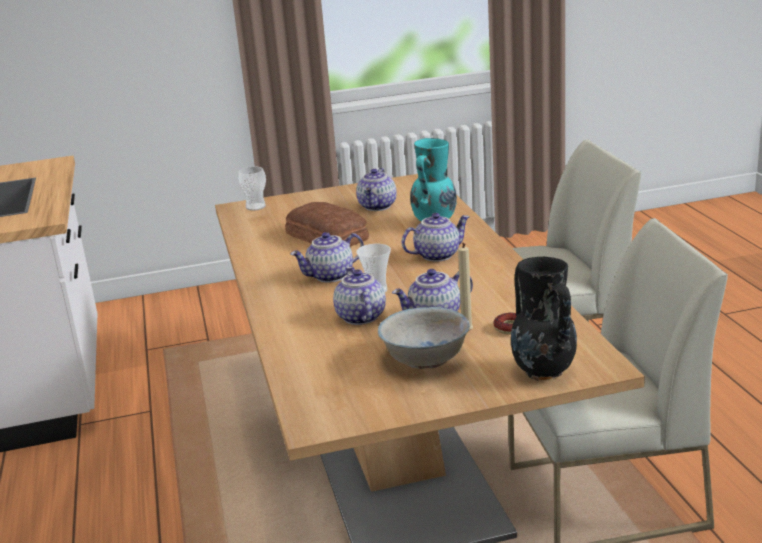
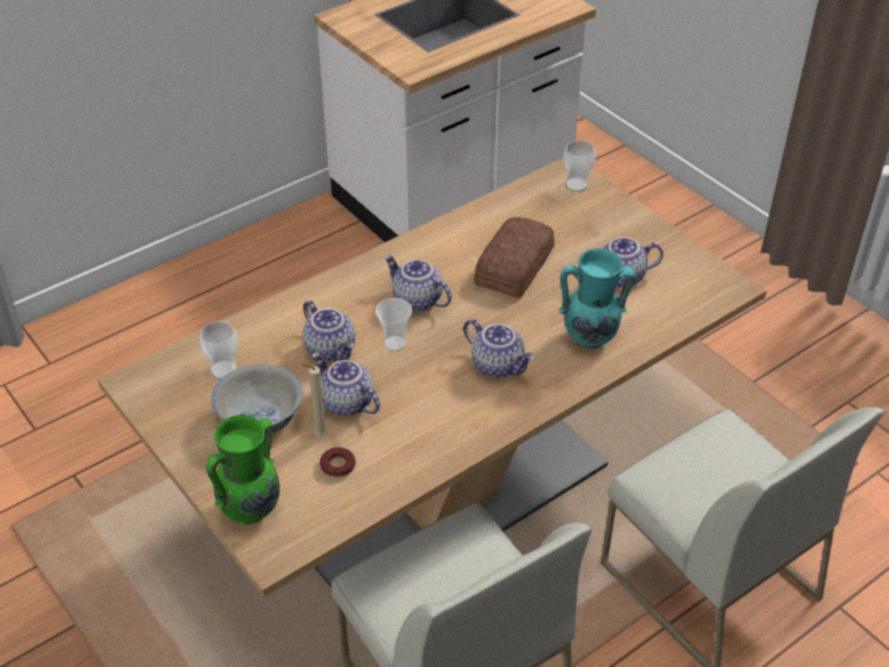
camera: 65 degrees right, 20 degrees up
teapot [333,267,386,325] -> teapot turned 90 degrees clockwise [303,300,355,361]
black vase [511,257,577,381] -> green vase [206,415,280,524]
none -> cup [199,321,239,380]

